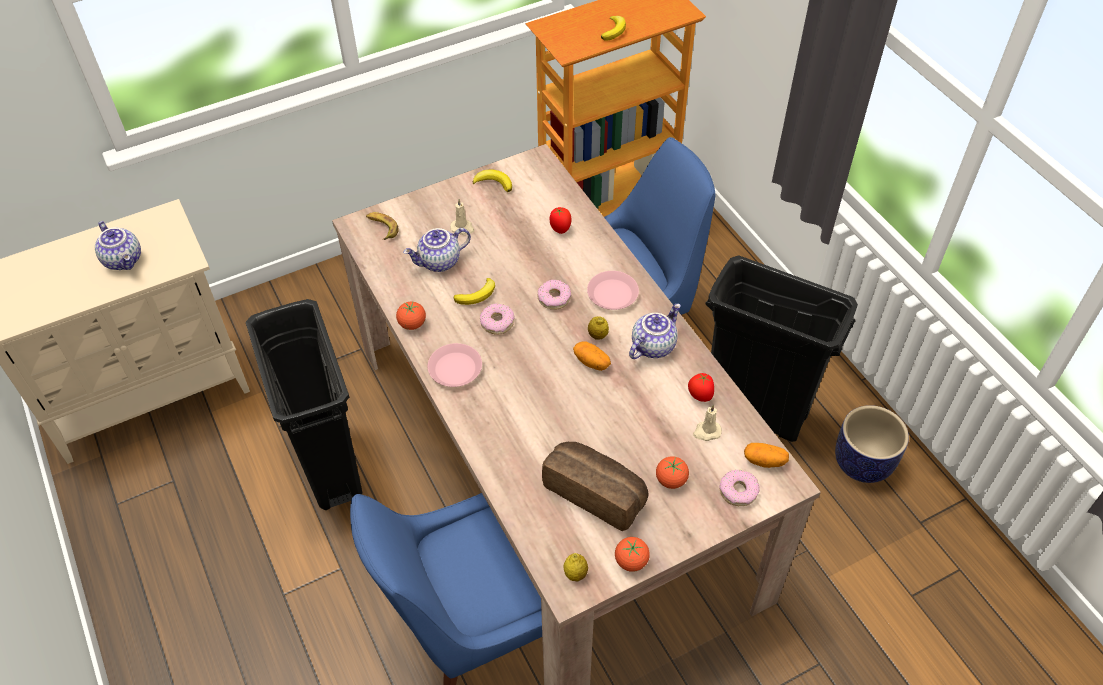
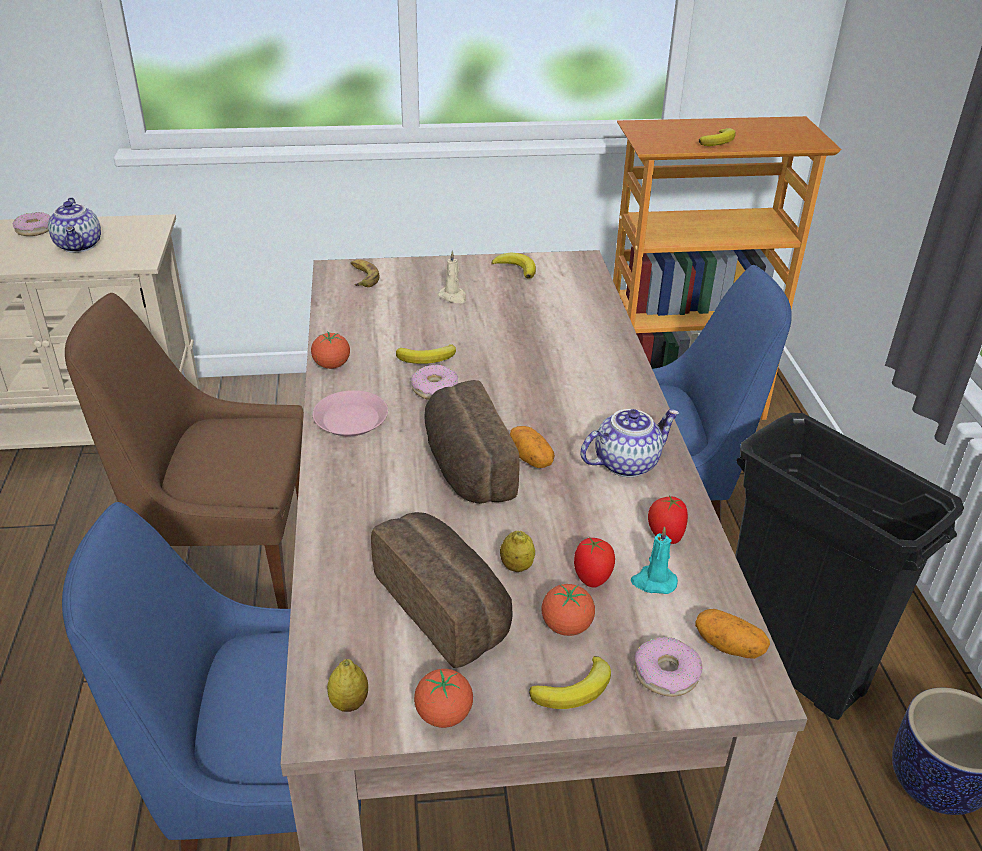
camera: 20 degrees right, 15 degrees down
black trash can [246,299,362,510] -> brown chair [65,293,304,609]
teapot [403,228,471,272] -> none
donut [537,280,571,310] -> donut moved to [13,212,50,236]
tomato [549,207,571,234] -> tomato moved to [574,537,615,588]
pink plate [587,271,639,310] -> none
lemon [588,317,609,340] -> lemon moved to [500,531,535,572]
beige candle [693,405,722,441] -> turquoise candle [630,526,678,594]
none -> bread [424,380,519,504]
none -> banana [529,656,611,709]

